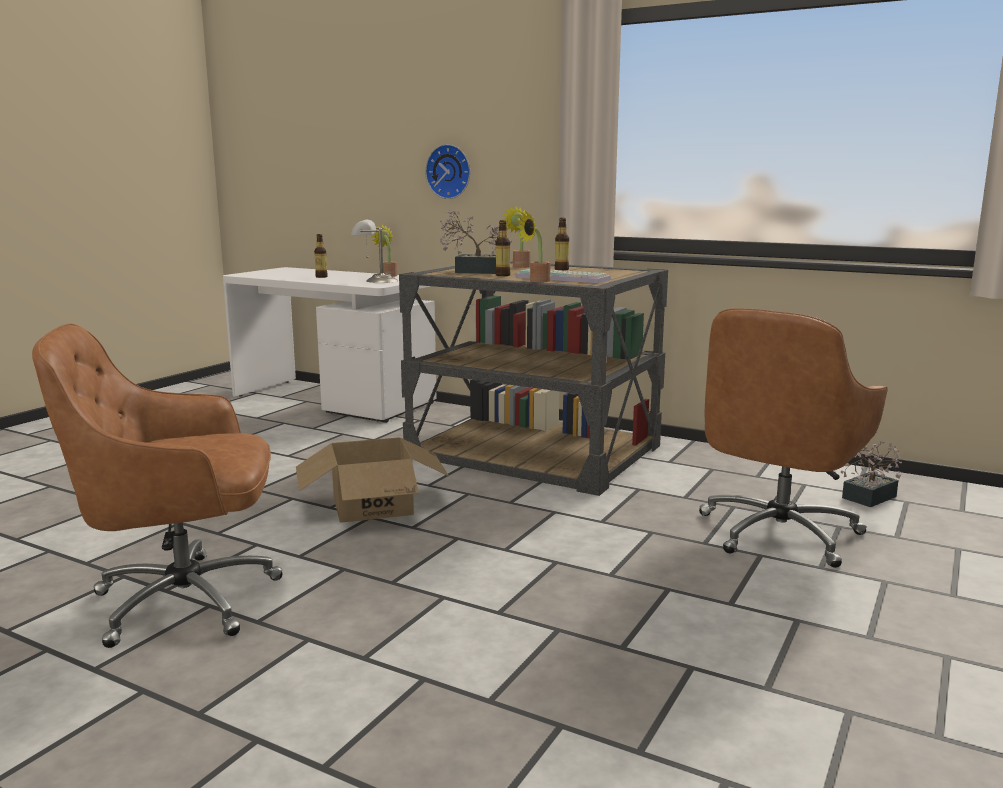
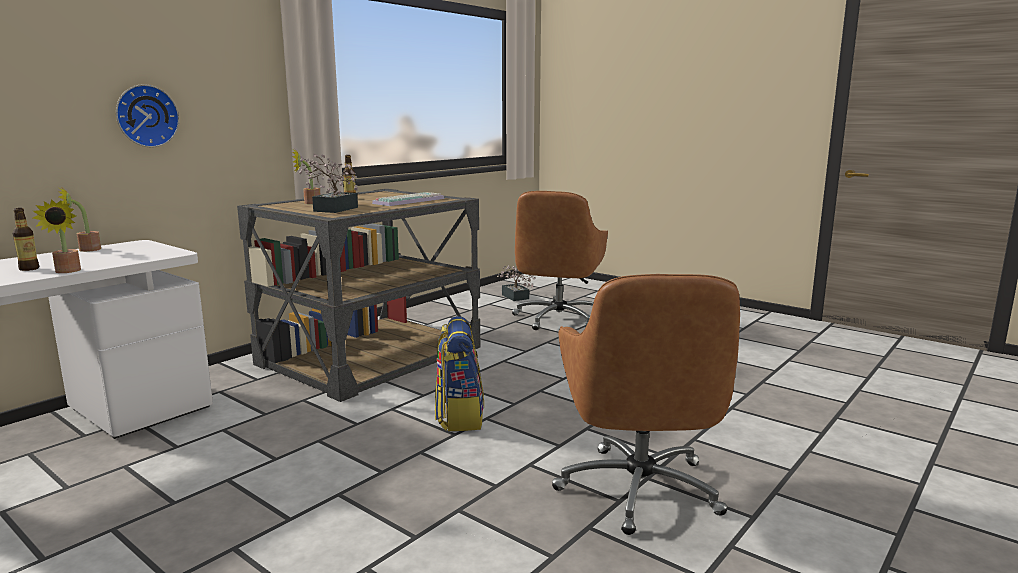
camera: 80 degrees left, 0 degrees up
cardboard box [296,437,449,523] -> backpack [435,316,484,431]
white table lamp [351,220,398,283] -> none
bottle [495,220,510,276] -> none
potted plant [516,212,551,282] -> potted plant moved to [33,199,81,273]
brown office chair [699,308,888,568] -> brown office chair turned 60 degrees clockwise [512,191,608,330]

